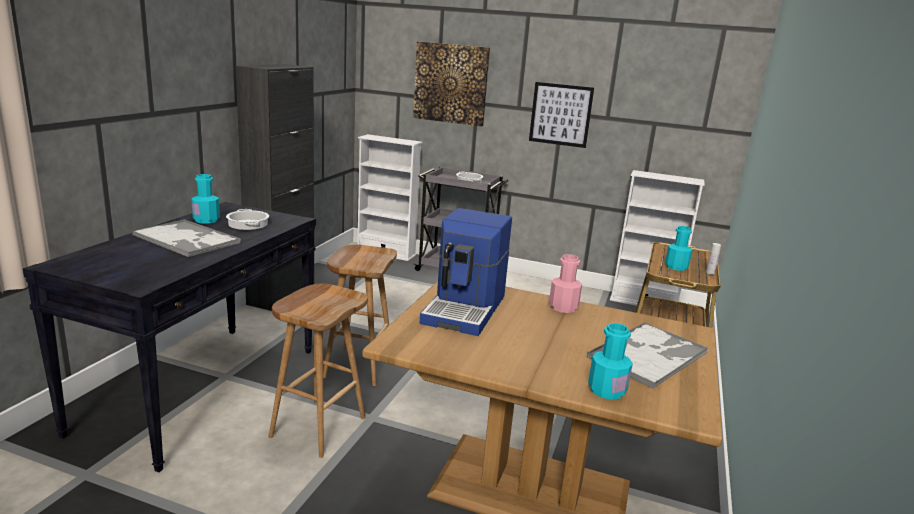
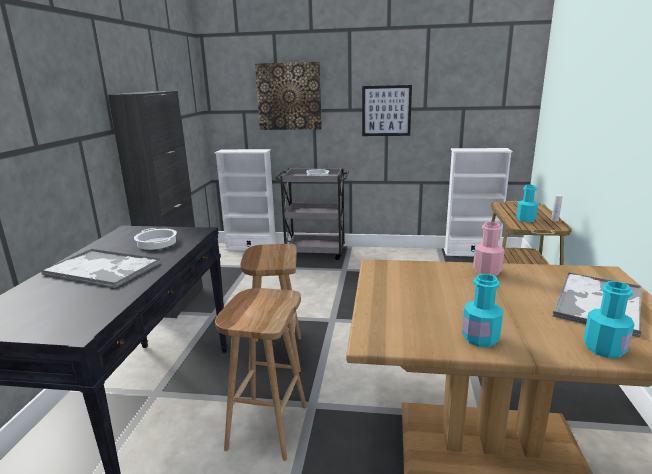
camera: 10 degrees left, 0 degrees up
turquoise bottle [191,174,220,224] -> turquoise bottle moved to [462,274,503,347]
coffee machine [420,208,512,336] -> none

